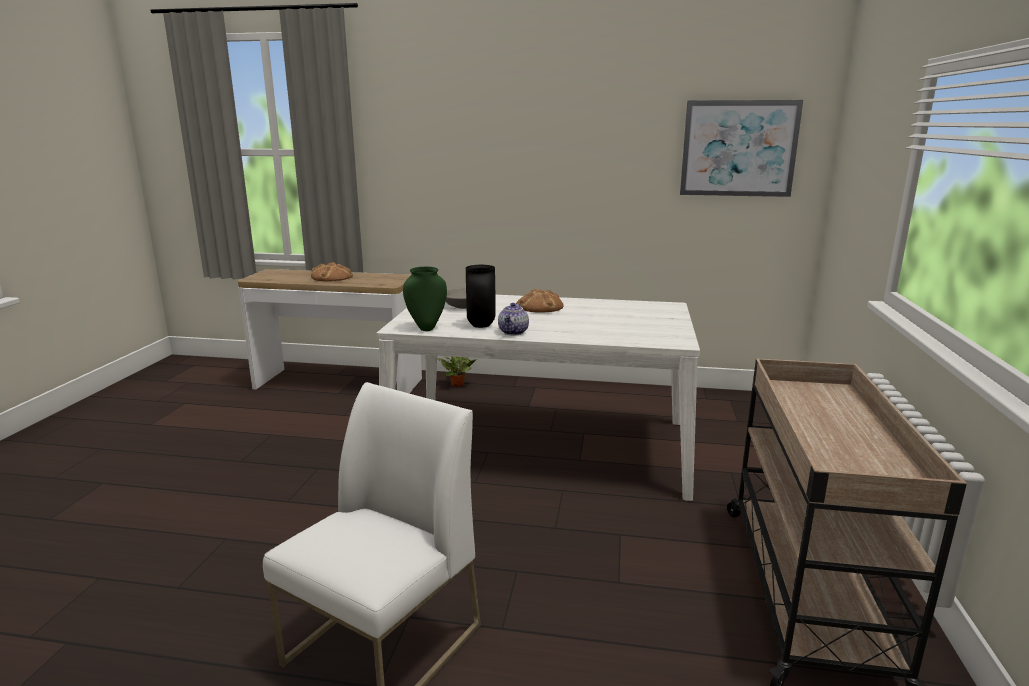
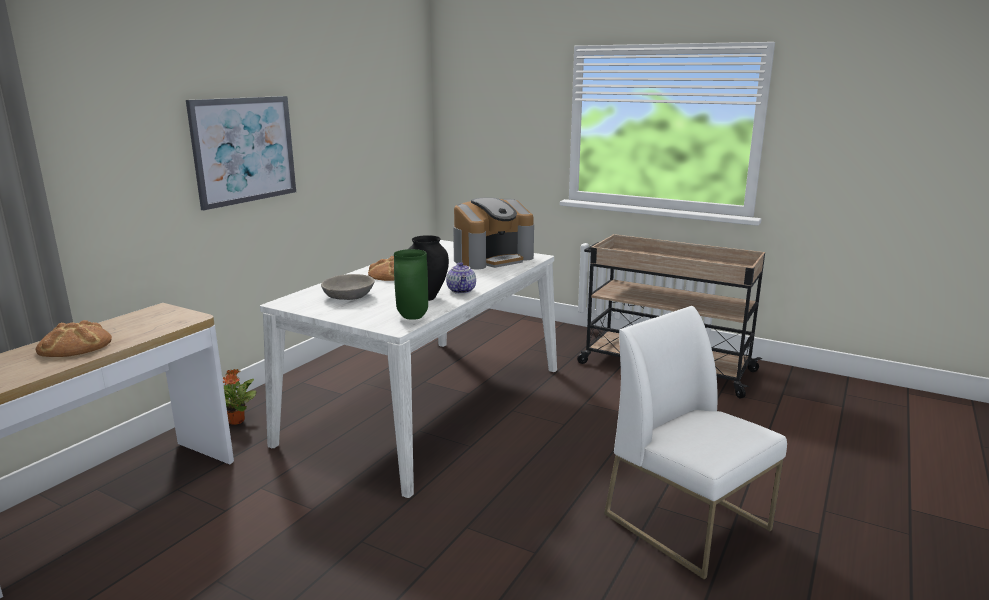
camera: 70 degrees left, 0 degrees up
teapot [498,303,529,335] -> teapot turned 45 degrees clockwise [446,262,476,294]
picture [680,100,803,197] -> picture moved to [186,96,296,210]
none -> coffee machine [453,197,534,269]

